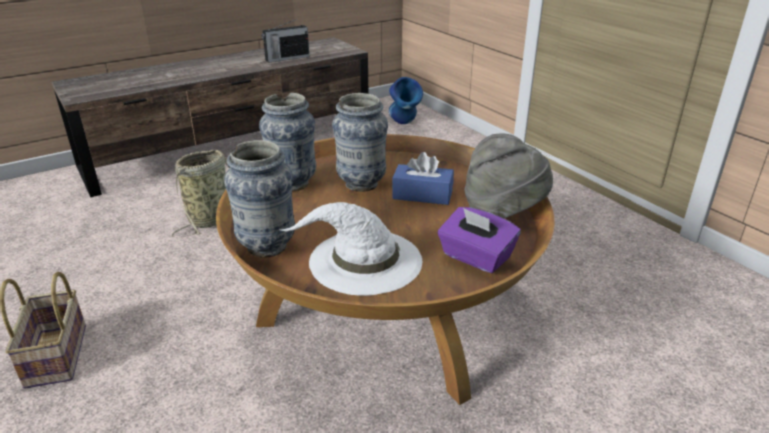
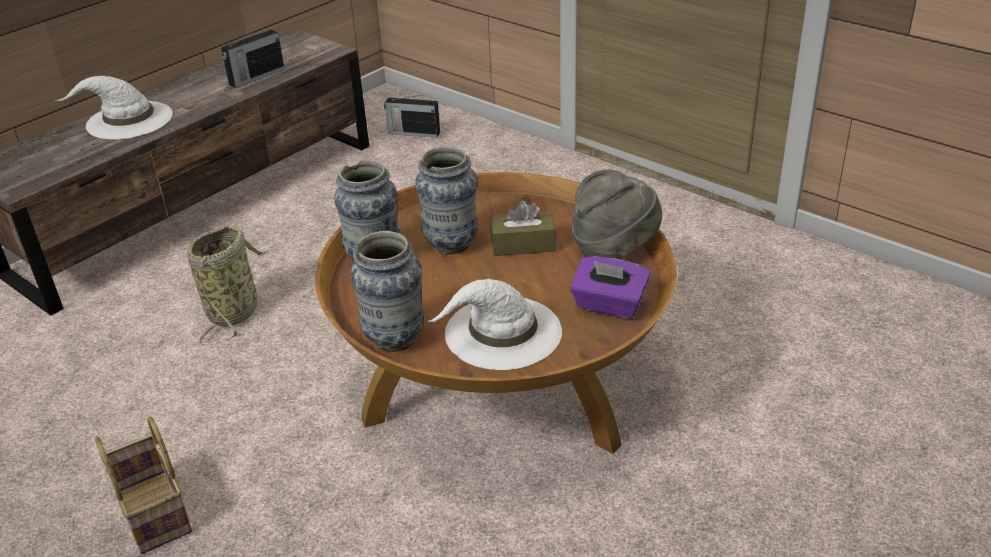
camera: 15 degrees left, 5 degrees up
blue vase [389,77,423,124] -> radio [384,94,440,138]
blue tissue box [392,152,454,205] -> brown tissue box [490,201,556,256]
none -> white hat [56,76,173,140]

